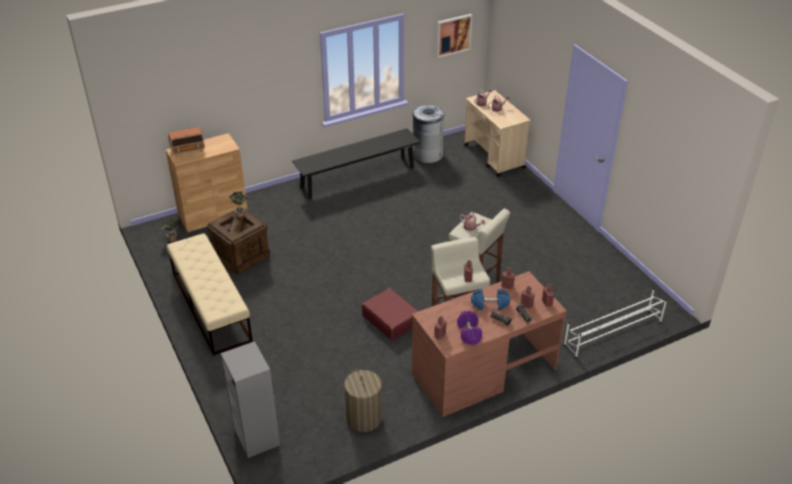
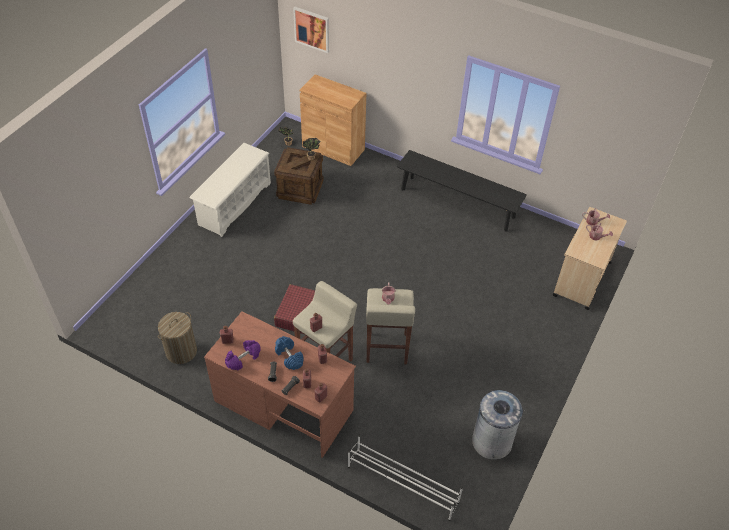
camera: 55 degrees right, 10 degrees up
beige bench [167,233,253,356] -> white shoe rack [189,143,271,237]
radio [168,127,205,155] -> none
grey bookcase [221,341,280,458] -> none
grey trash can [413,105,444,163] -> grey trash can moved to [472,390,525,460]
picture [436,14,472,58] -> picture moved to [293,7,329,53]

